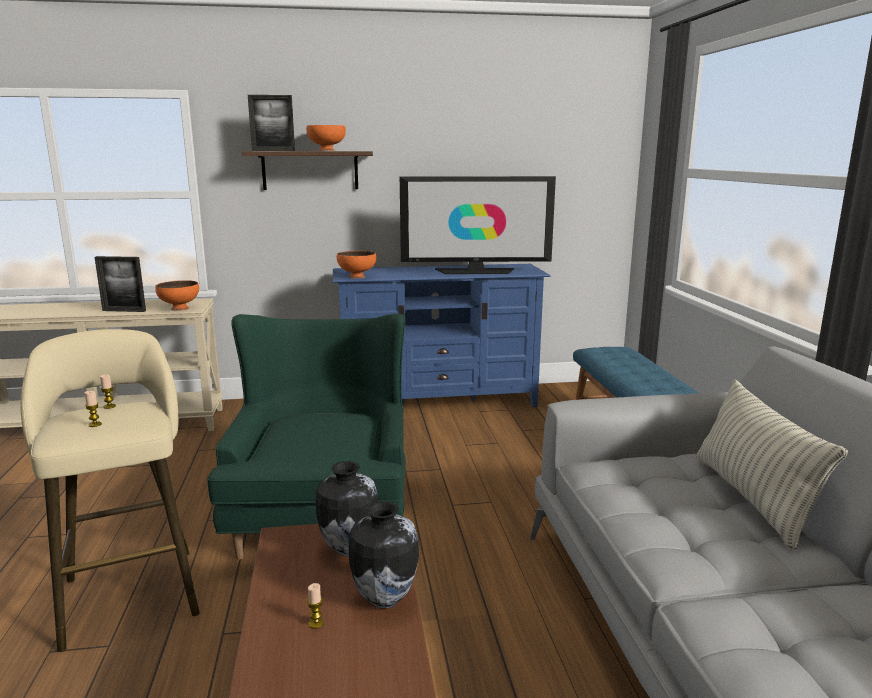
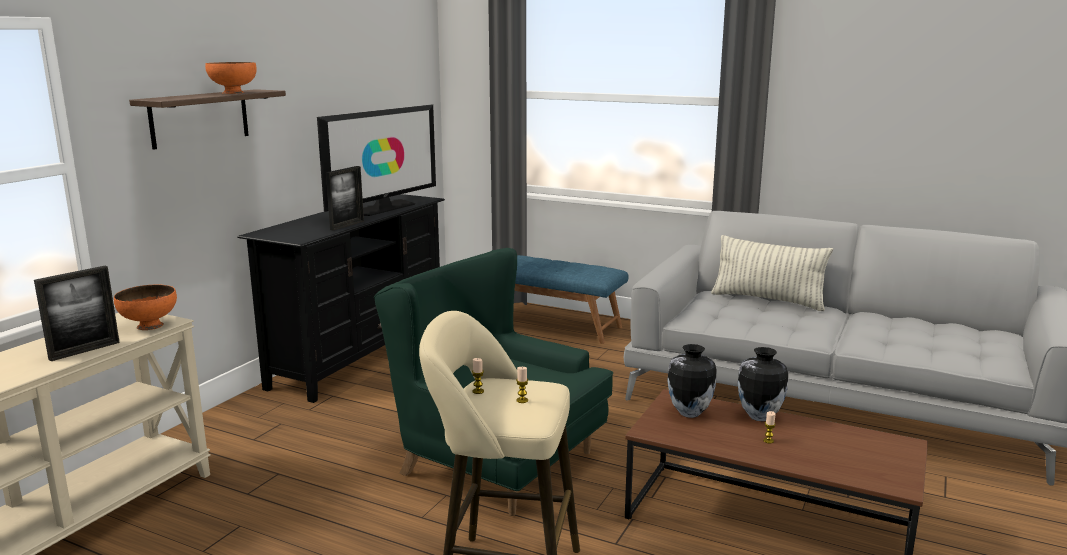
camera: 55 degrees left, 0 degrees up
picture frame [248,95,295,151] -> picture frame moved to [326,166,364,231]
blue tv stand [333,264,551,407] -> black tv stand [237,194,445,403]
orange bowl [337,251,376,279] -> none

